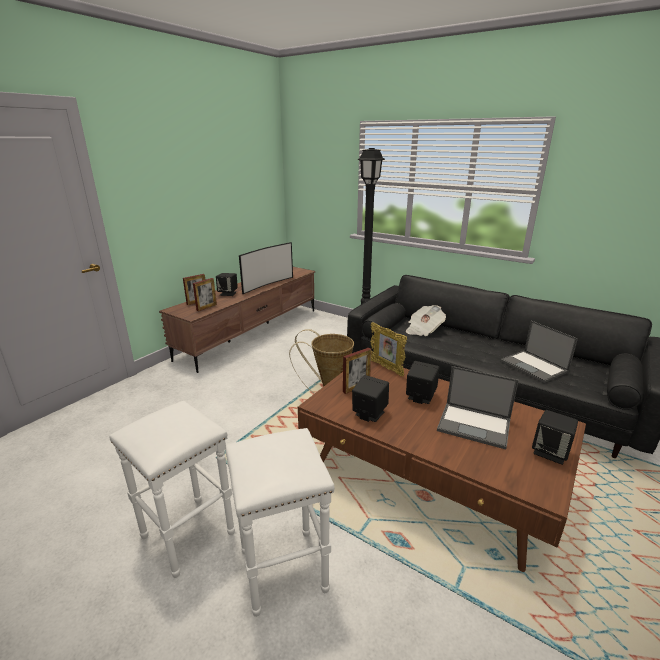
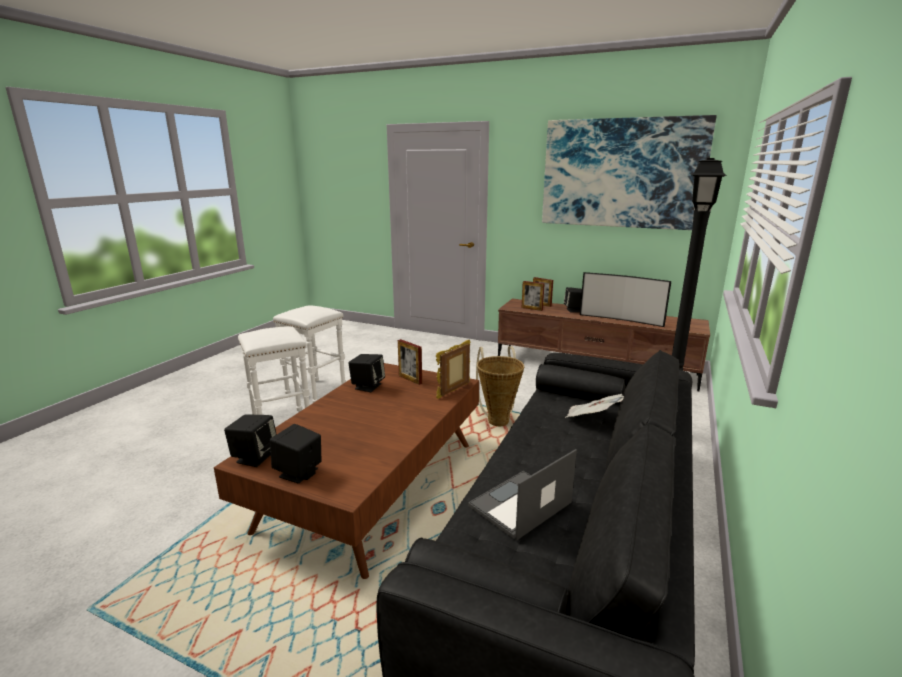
camera: 80 degrees right, 5 degrees down
black speaker [406,361,440,404] -> black speaker moved to [224,414,277,467]
laptop [437,366,519,449] -> none
none -> picture [542,115,717,230]

